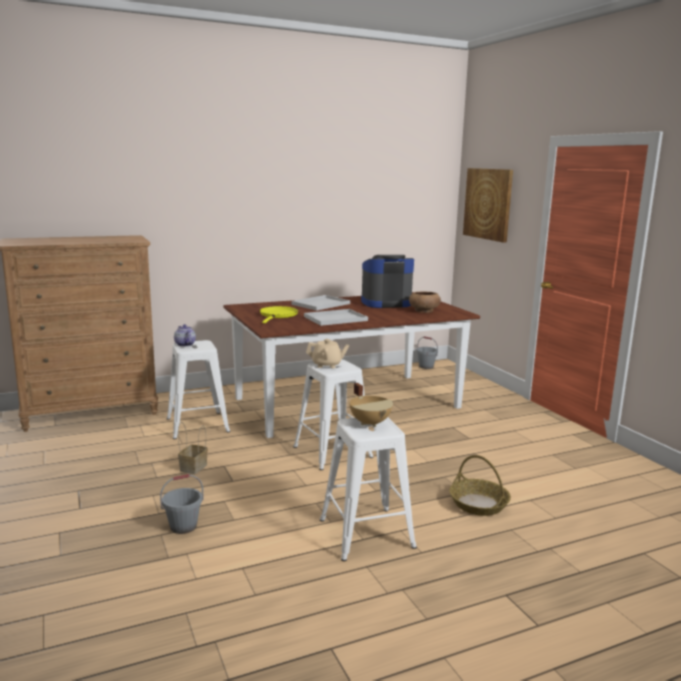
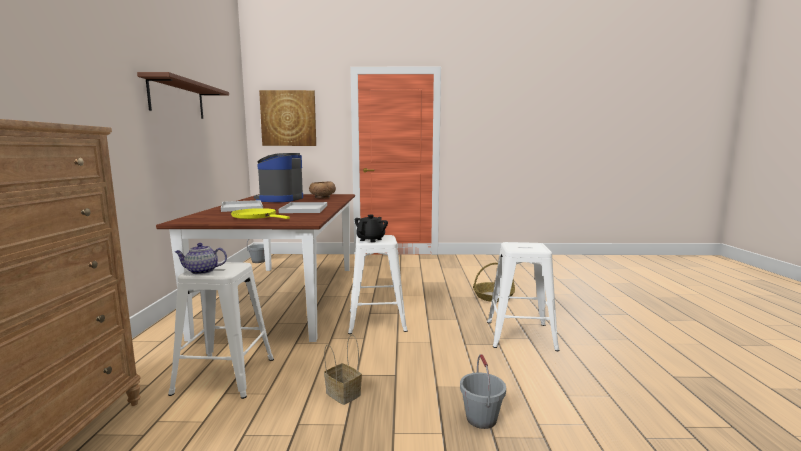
camera: 65 degrees left, 5 degrees down
beige teapot [306,339,349,368] -> black teapot [355,215,388,242]
beige cooking pot [349,383,393,427] -> none
none -> brown shelf [137,72,229,119]

